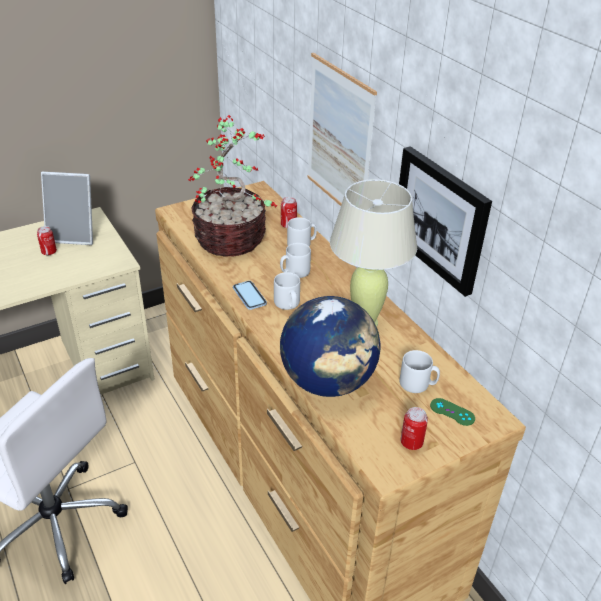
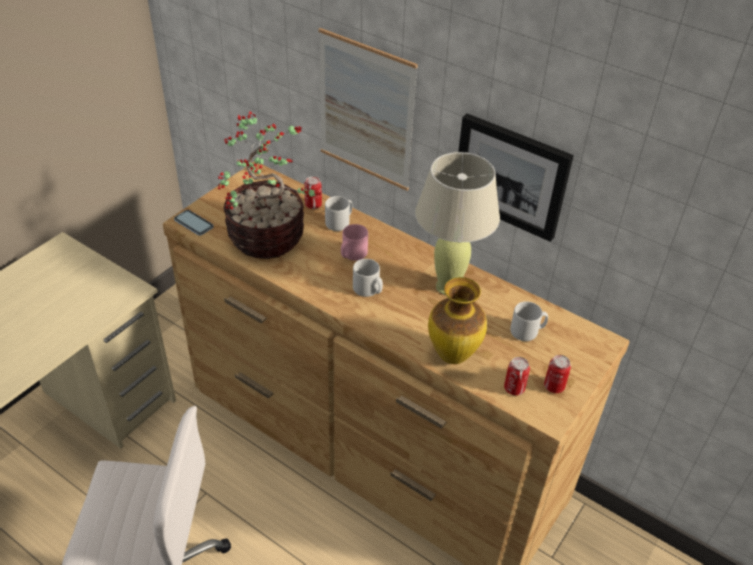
camera: 25 degrees left, 5 degrees up
can [37,226,57,255] -> can moved to [504,357,530,395]
picture frame [41,171,93,245] -> none
phone [233,281,267,310] -> phone moved to [174,210,214,236]
grey mug [280,243,311,278] -> pink mug [341,224,368,261]
globe [280,296,381,397] -> vase [428,277,487,364]
green game controller [430,398,475,426] -> none

